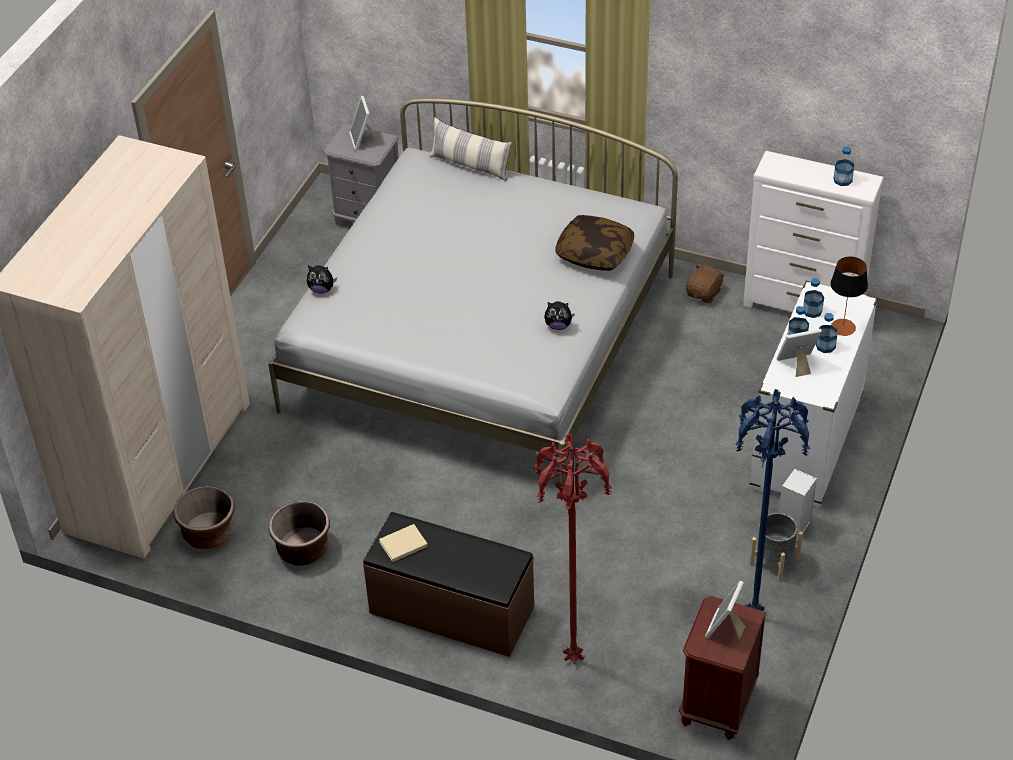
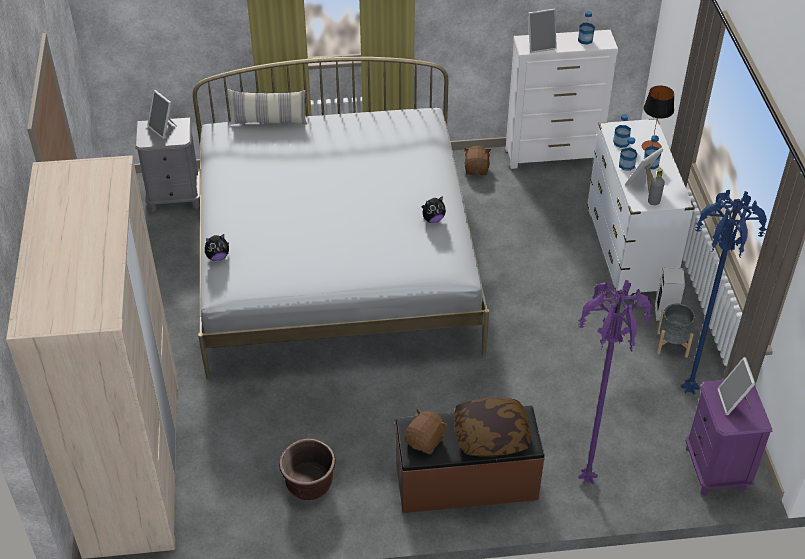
camera: 30 degrees left, 0 degrees up
brown planter [174,486,235,549] -> none
beige book [379,524,428,562] -> brown plush toy [405,409,447,454]
red floor lamp [535,434,612,665] -> purple floor lamp [578,279,652,484]
pillow [555,215,634,271] -> pillow moved to [454,398,531,457]
brown nightstand [679,596,766,740] -> purple nightstand [685,380,772,496]
none -> picture frame [528,9,557,53]
none -> grey bottle [648,169,665,205]

